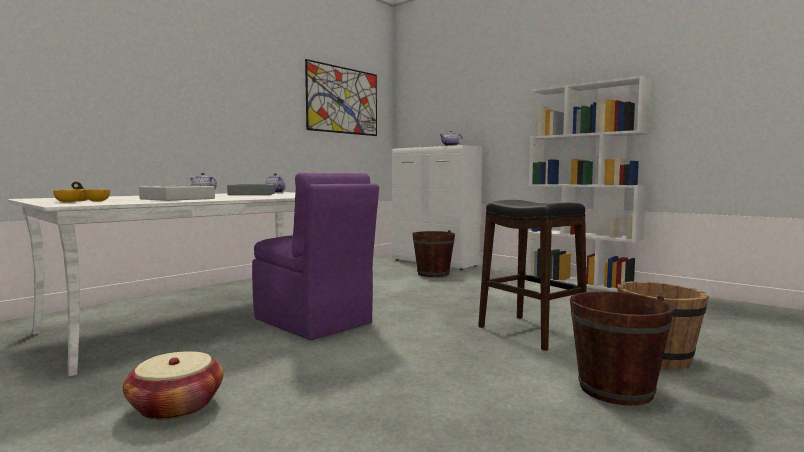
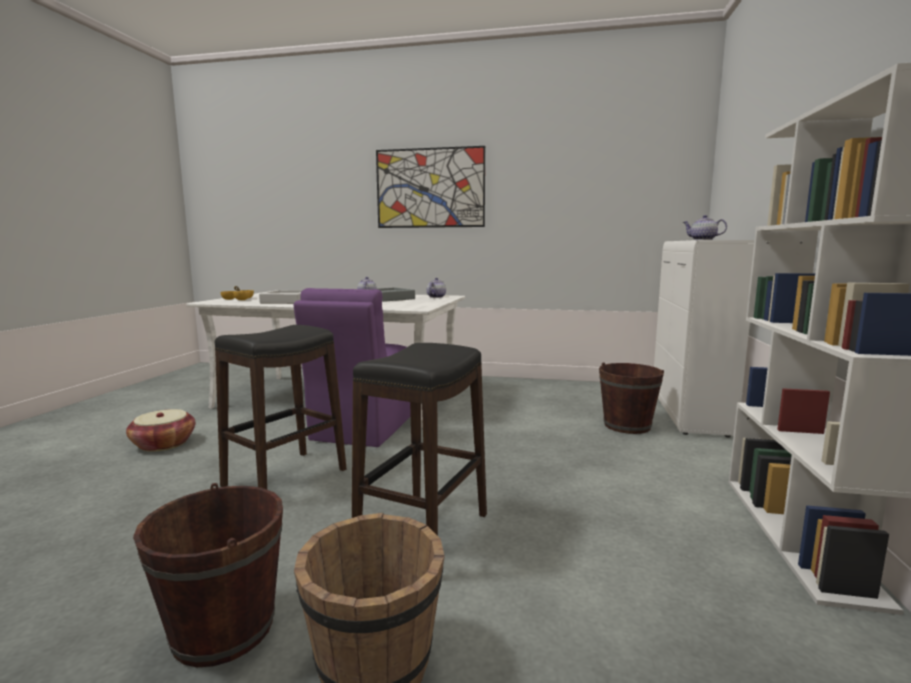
camera: 60 degrees right, 5 degrees up
picture [305,59,377,136] -> picture moved to [376,146,485,228]
none -> black stool [215,325,347,489]

